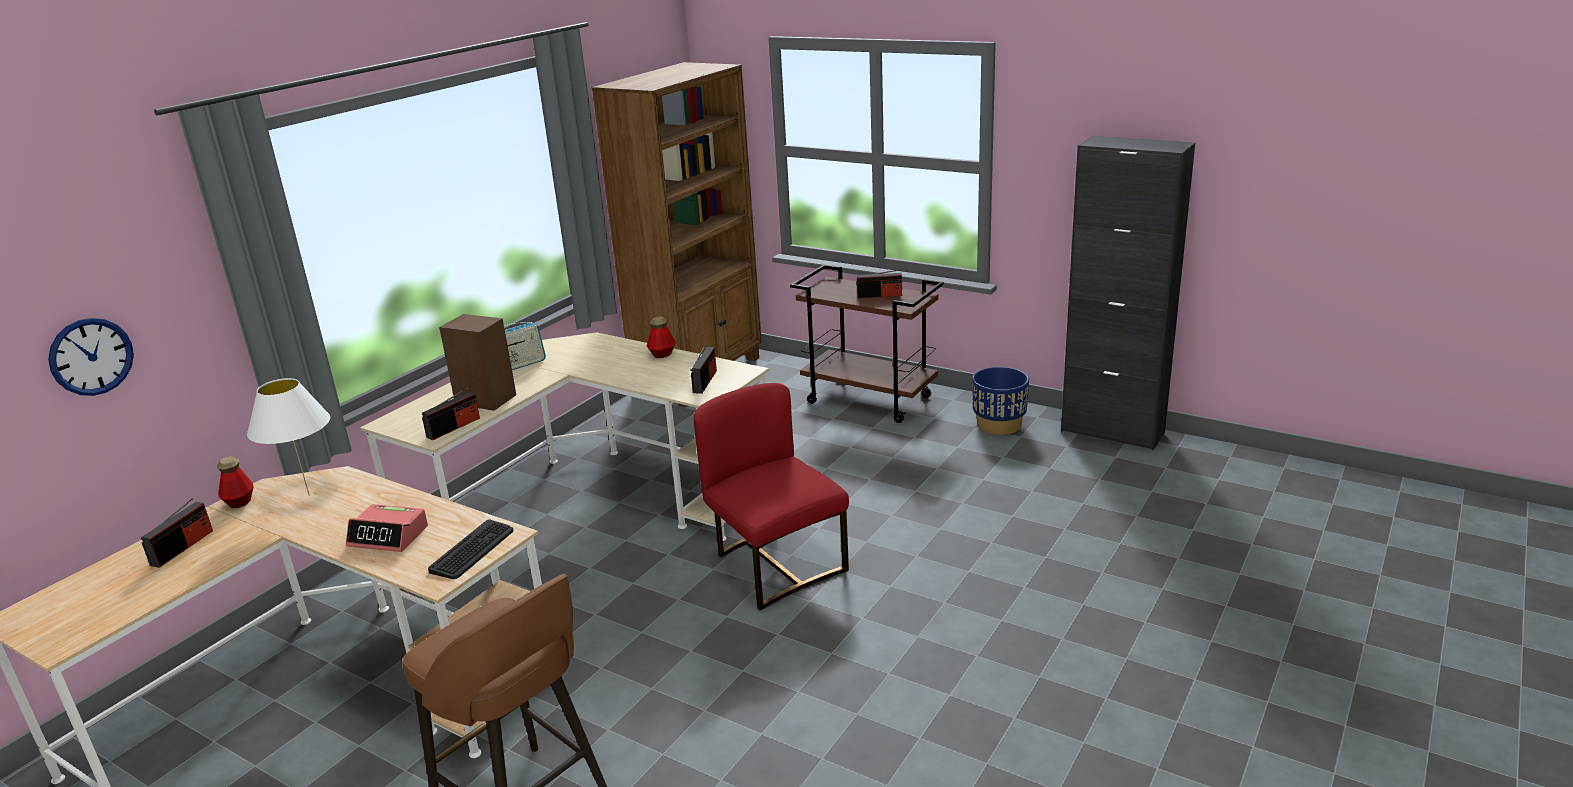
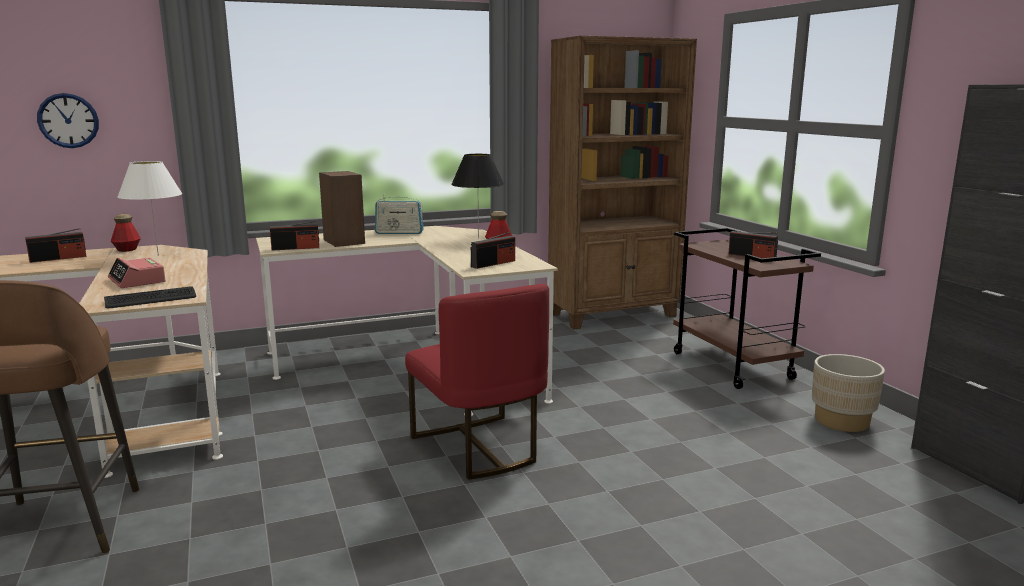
camera: 35 degrees right, 10 degrees down
red chair [694,383,849,610] -> red chair turned 150 degrees clockwise [405,284,549,480]
blue planter [972,367,1029,435] -> beige planter [812,354,885,432]
none -> black table lamp [451,154,504,239]

